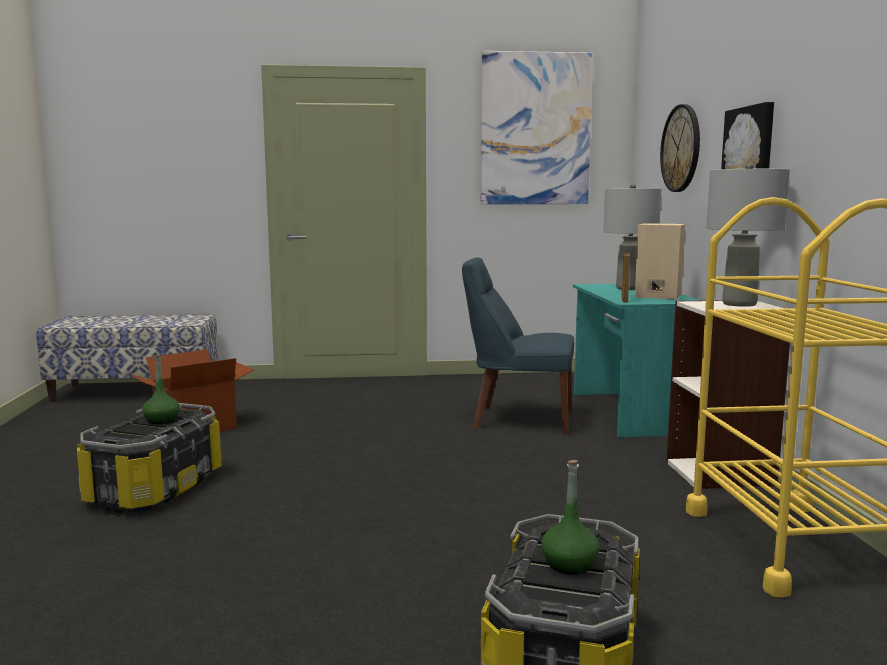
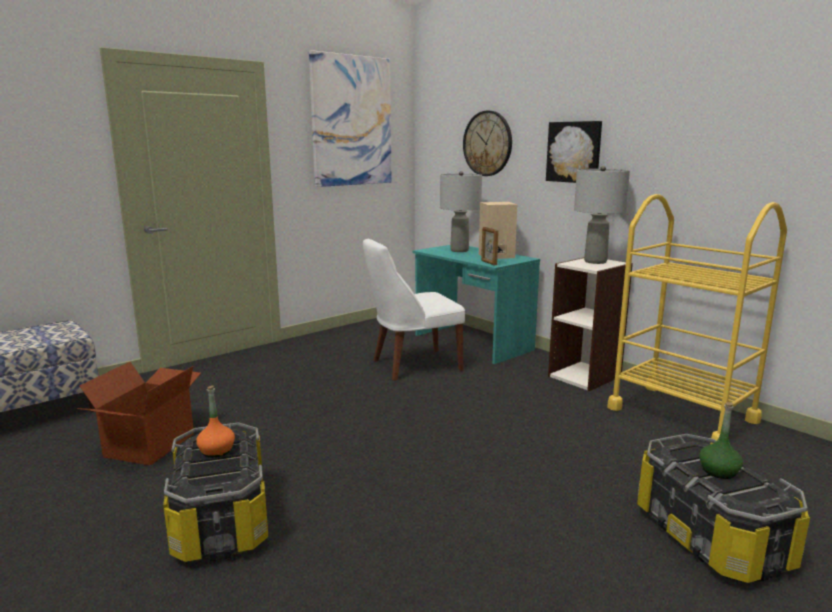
camera: 35 degrees left, 5 degrees up
green bottle [142,355,180,424] -> orange bottle [196,385,235,458]
blue chair [462,258,574,435] -> white chair [363,239,465,381]

